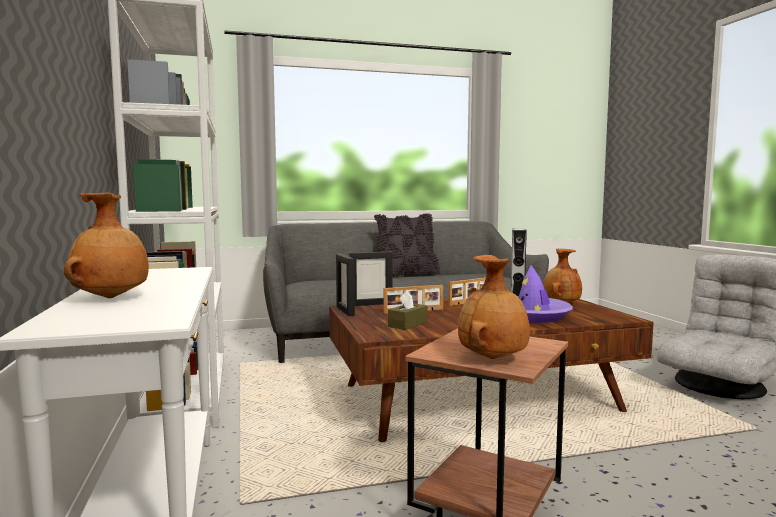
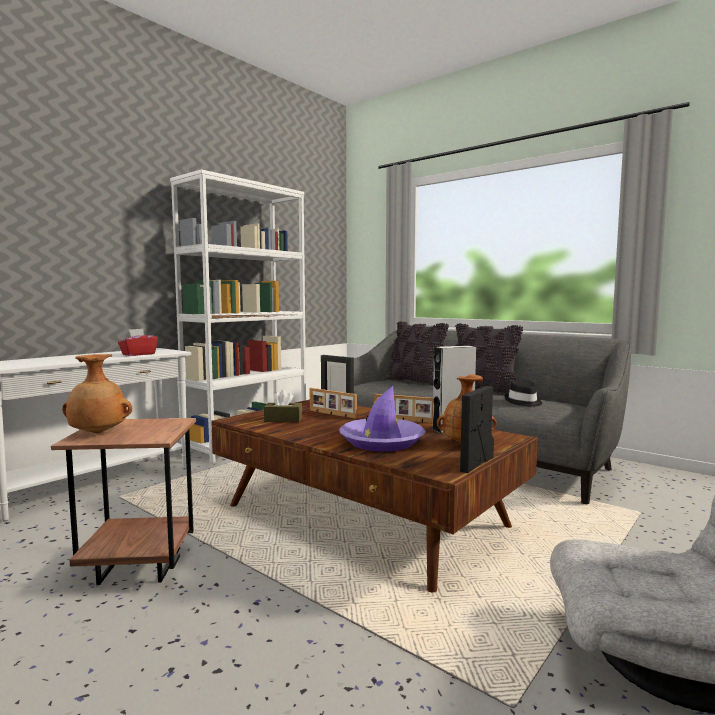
camera: 55 degrees right, 0 degrees up
brown vase [64,193,149,298] -> none
picture frame [336,254,355,316] -> picture frame moved to [460,386,494,473]
none -> red tissue box [118,329,158,356]
none -> black pillow [385,321,449,385]
none -> black hat [504,379,542,406]

